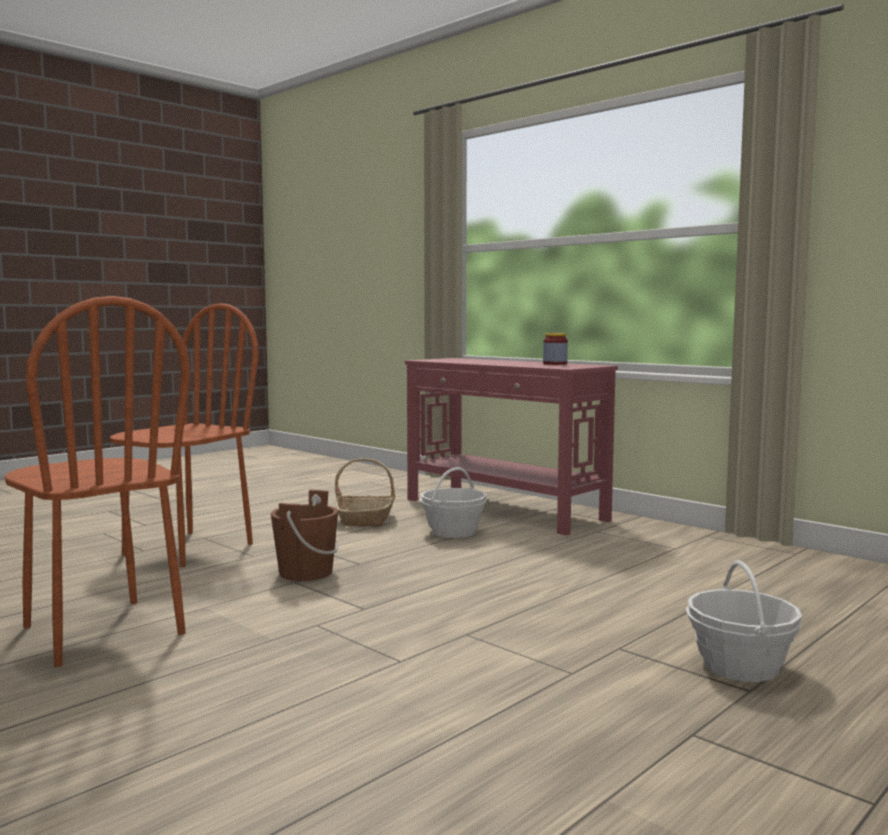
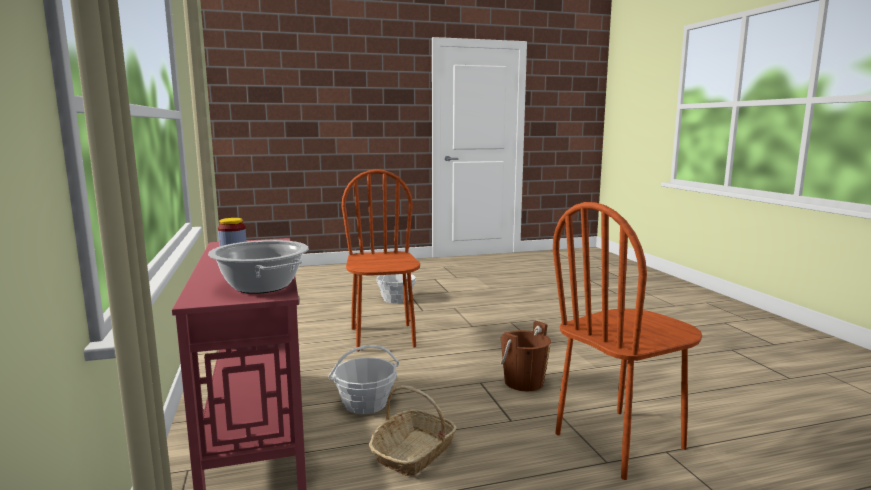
camera: 150 degrees left, 5 degrees up
brown chair [4,296,191,667] -> brown chair moved to [342,169,420,352]
none -> cooking pot [208,240,308,294]

